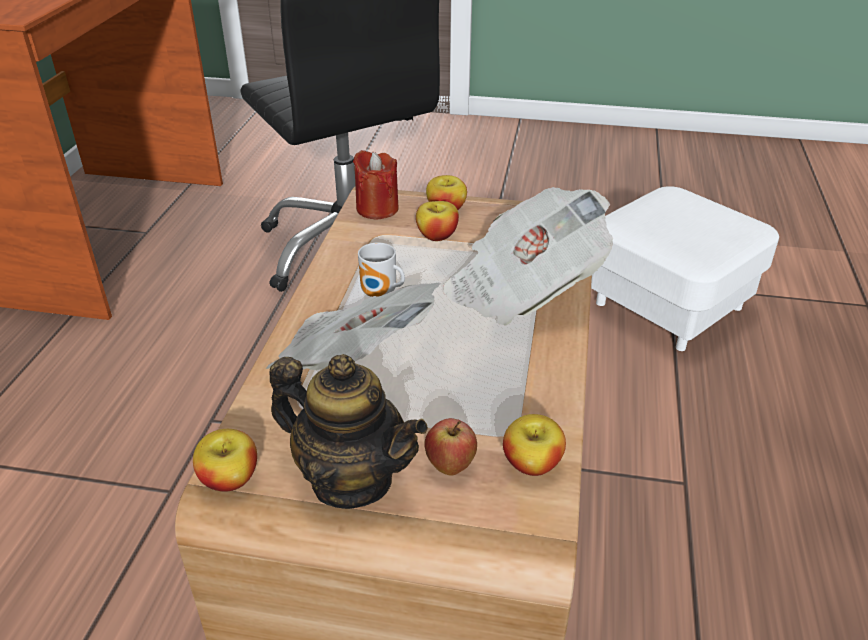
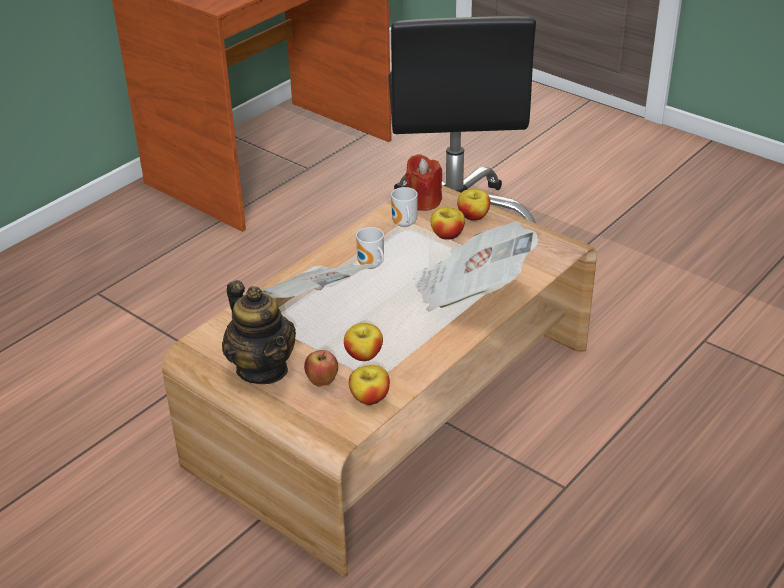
camera: 30 degrees right, 0 degrees up
apple [193,429,257,492] -> apple moved to [344,323,383,361]
white ottoman [591,186,779,351] -> none
none -> mug [391,187,418,227]

